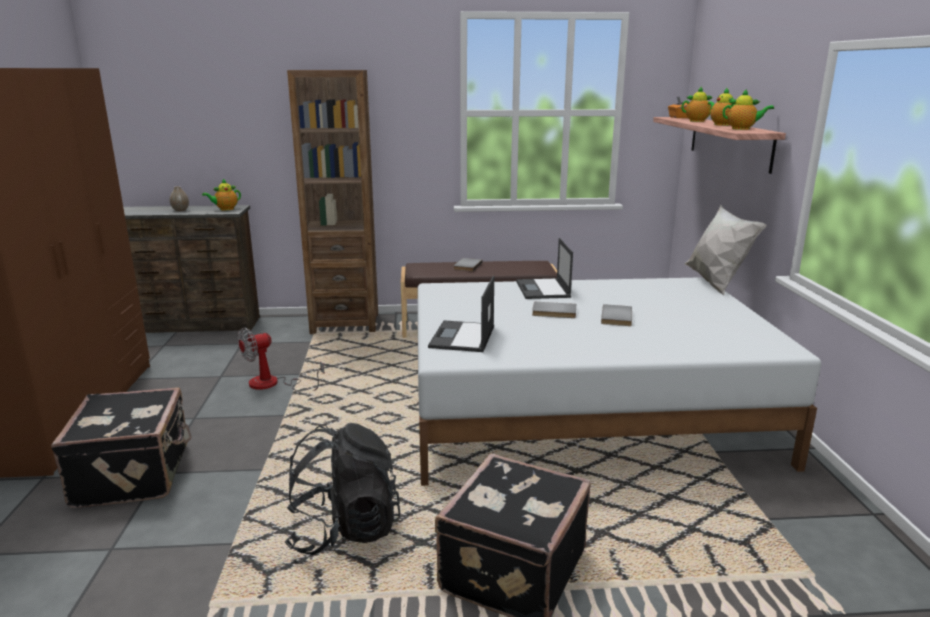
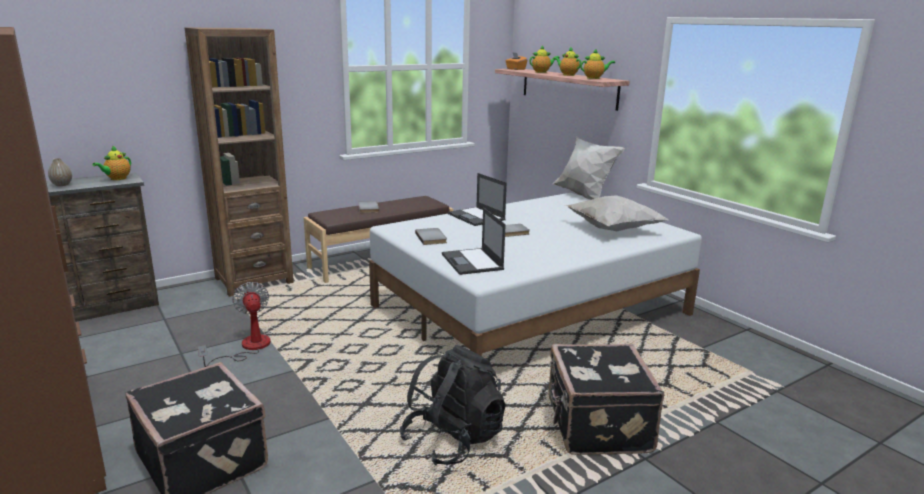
camera: 30 degrees left, 0 degrees up
fan [237,327,325,391] -> fan turned 135 degrees clockwise [198,282,271,367]
grey book [601,304,632,326] -> grey book moved to [415,228,447,245]
none -> white pillow [565,195,668,231]

